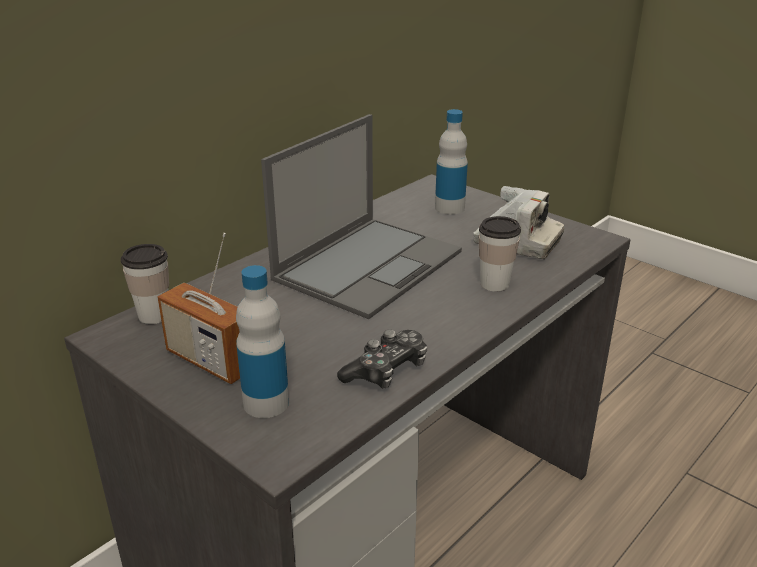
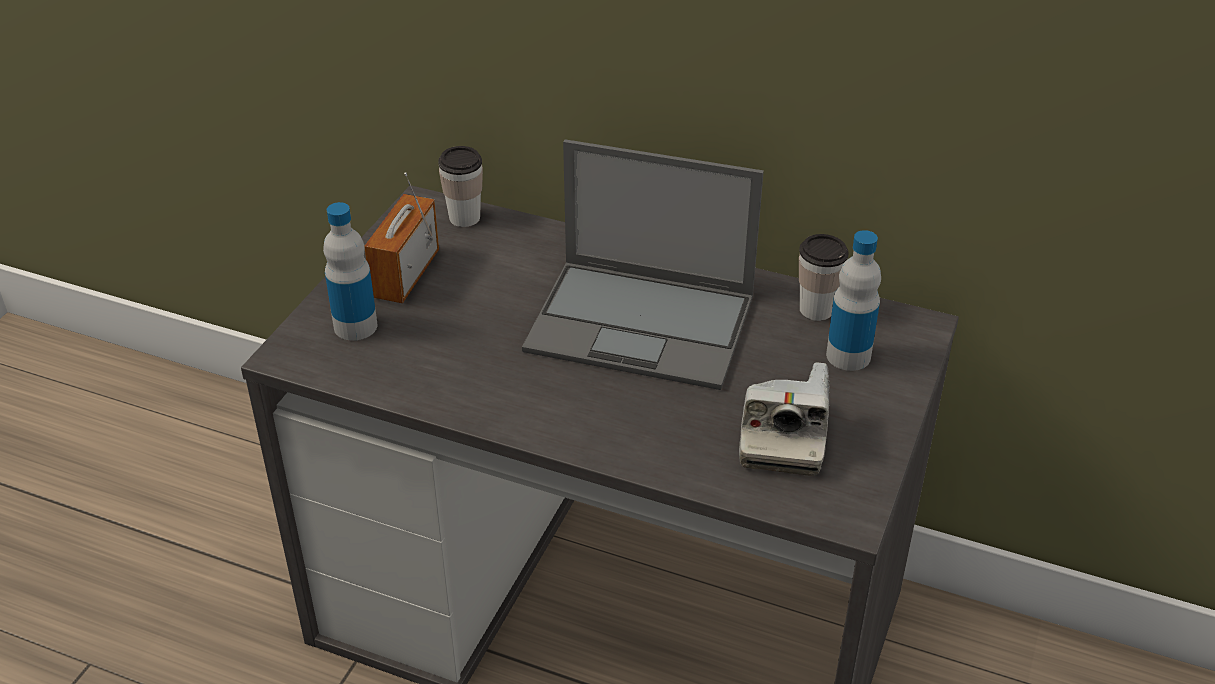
camera: 70 degrees right, 10 degrees up
game controller [337,330,427,389] -> none
cup [479,216,521,292] -> cup moved to [799,234,849,321]

